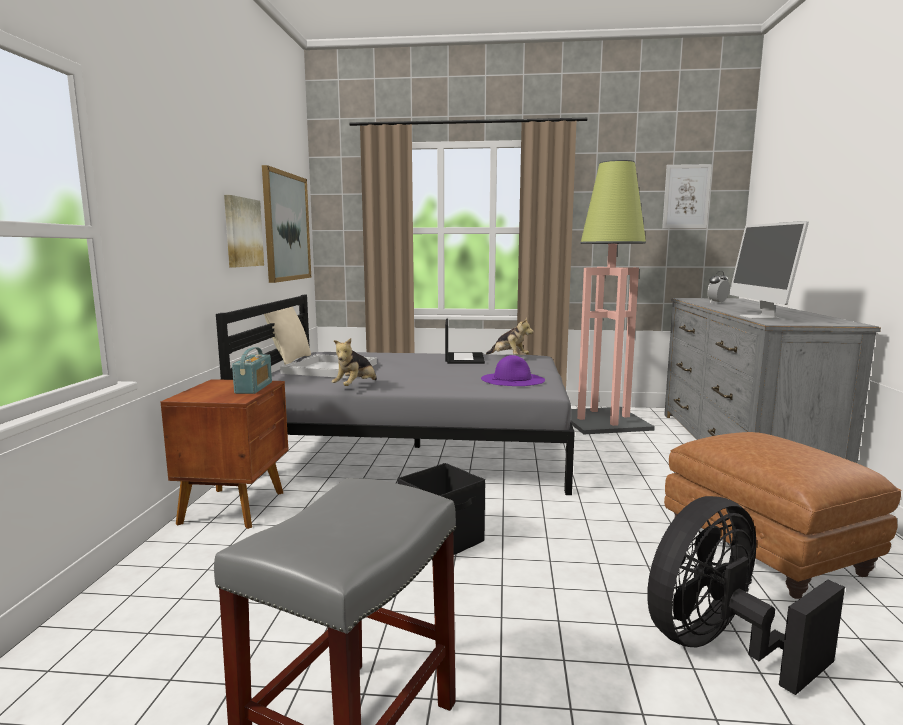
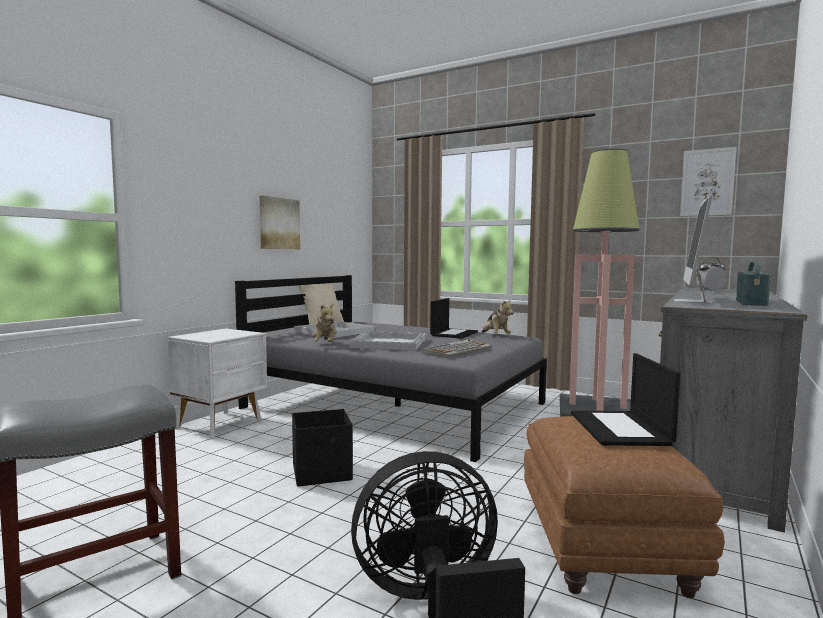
camera: 25 degrees right, 5 degrees down
brown nightstand [161,379,289,529] -> white nightstand [168,328,267,439]
radio [232,347,272,394] -> radio moved to [736,262,771,306]
picture [262,165,311,283] -> none
plush toy [332,338,377,386] -> plush toy turned 60 degrees counterclockwise [312,304,337,342]
purple hat [481,355,545,386] -> keyboard [422,339,492,358]
none -> white tray [349,331,426,350]
none -> laptop [571,353,680,446]

